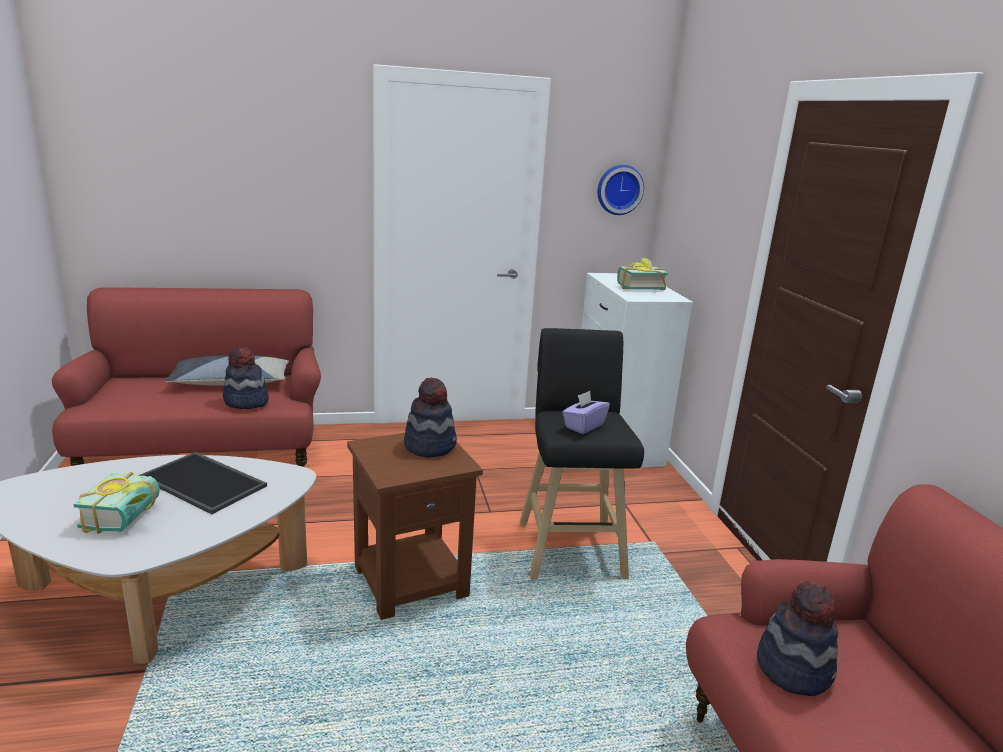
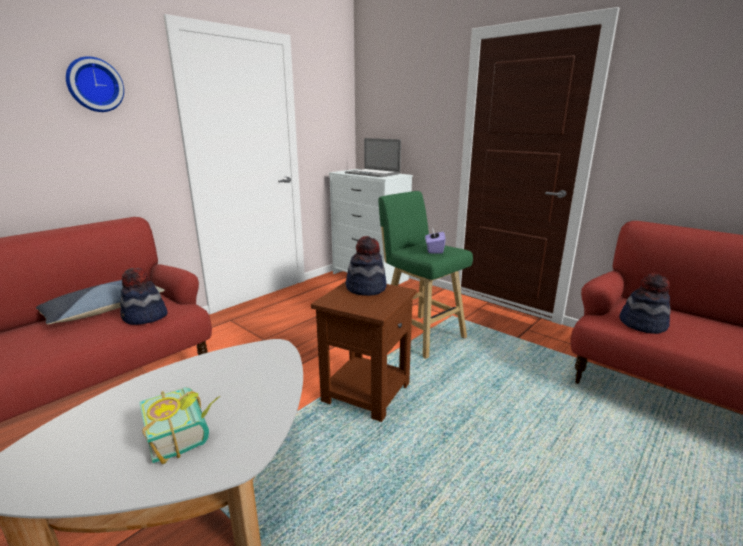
camera: 35 degrees left, 0 degrees up
tray [139,452,267,514] -> none
black stool [520,328,644,579] -> green stool [378,191,473,359]
wall clock [598,165,644,215] -> wall clock moved to [66,56,124,112]
book [617,258,668,290] -> laptop [345,138,401,177]

